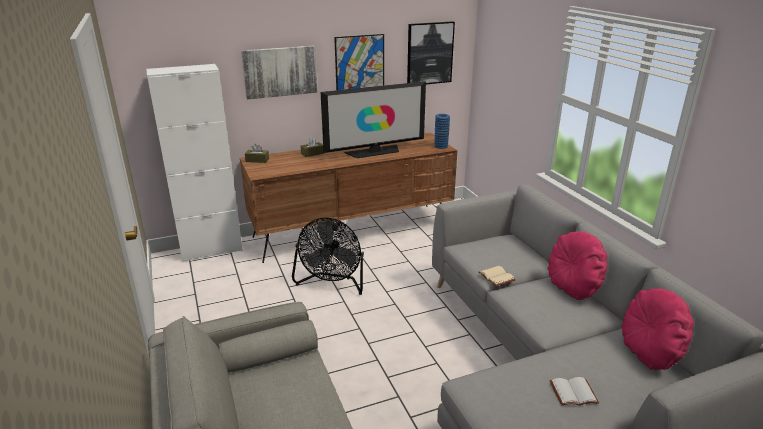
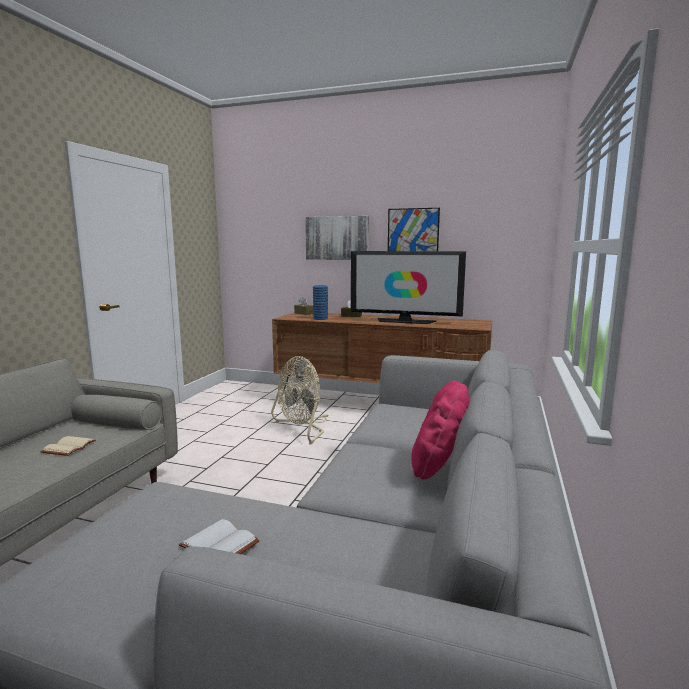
camera: 40 degrees right, 15 degrees down
white cabinet [146,64,243,262] -> none
black fan [292,218,364,295] -> beige fan [271,356,328,445]
picture [407,21,455,84] -> none
blue vase [434,114,450,149] -> blue vase moved to [313,285,328,320]
beige book [478,266,516,287] -> beige book moved to [41,436,96,456]
pink pillow [621,288,694,370] -> none

